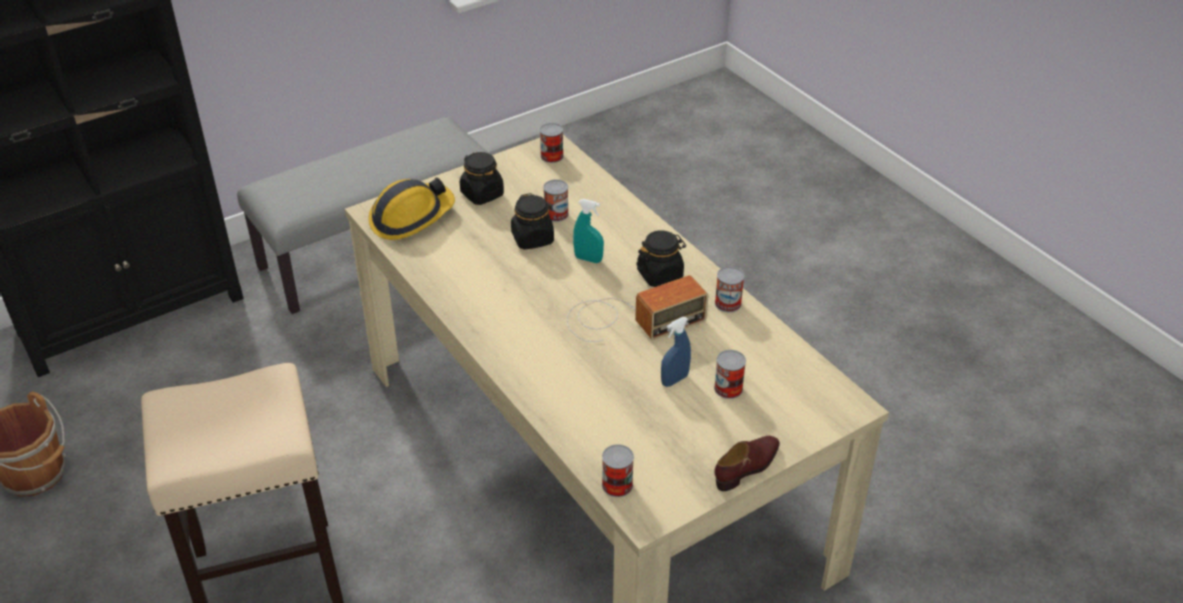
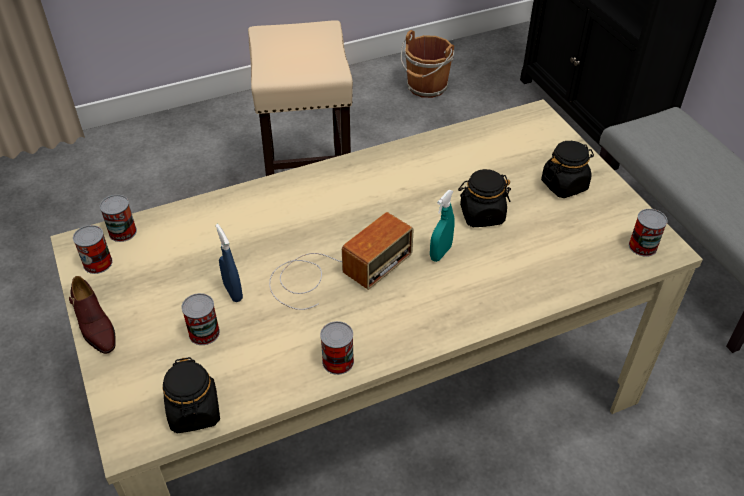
camera: 100 degrees right, 5 degrees up
hard hat [368,177,455,240] -> none
can [543,179,569,222] -> can moved to [73,225,113,274]
radio [567,275,708,342] -> radio turned 120 degrees counterclockwise [269,212,414,310]
black jar [636,230,686,287] -> black jar moved to [162,357,220,433]

